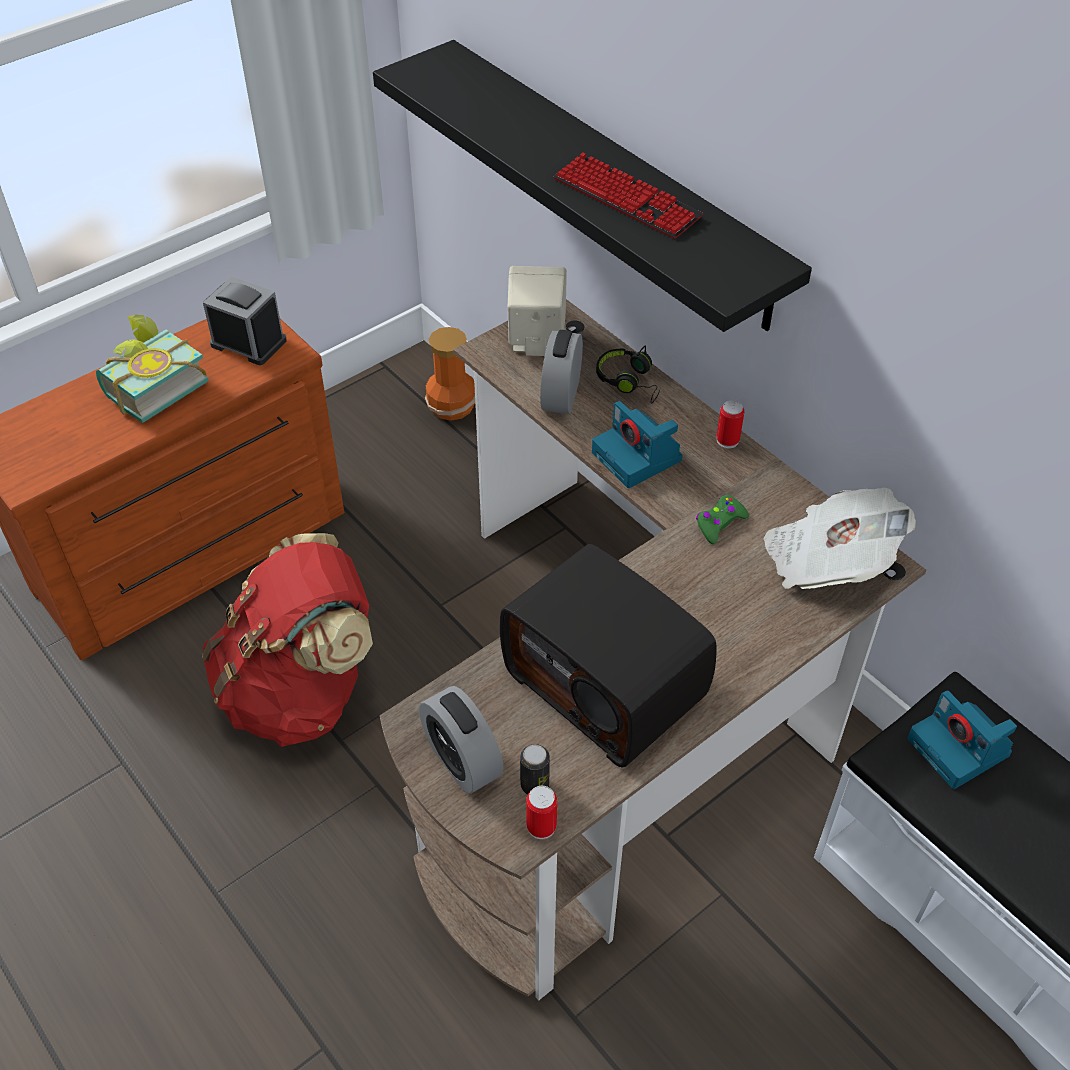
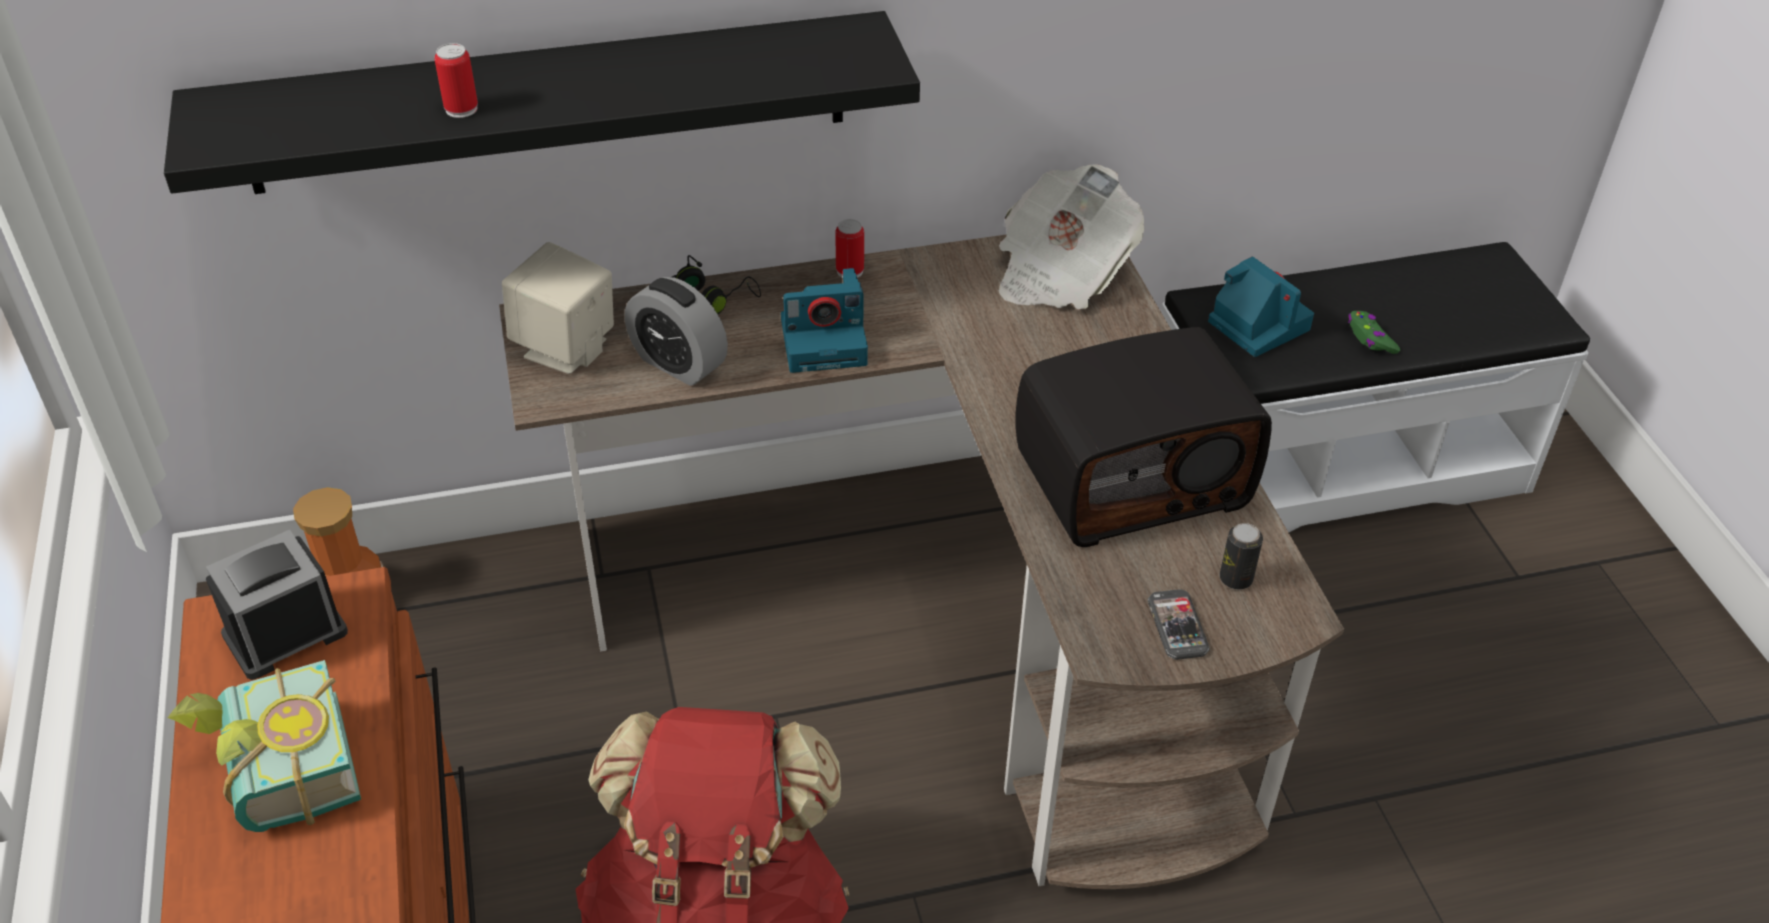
camera: 65 degrees left, 5 degrees down
alarm clock [419,686,504,794] -> phone [1148,589,1210,660]
can [526,786,557,839] -> can moved to [434,43,478,118]
keyboard [554,152,703,239] -> none
green game controller [696,495,749,544] -> green game controller moved to [1348,311,1400,354]
camera [907,690,1017,789] -> camera turned 120 degrees counterclockwise [1208,257,1314,357]

